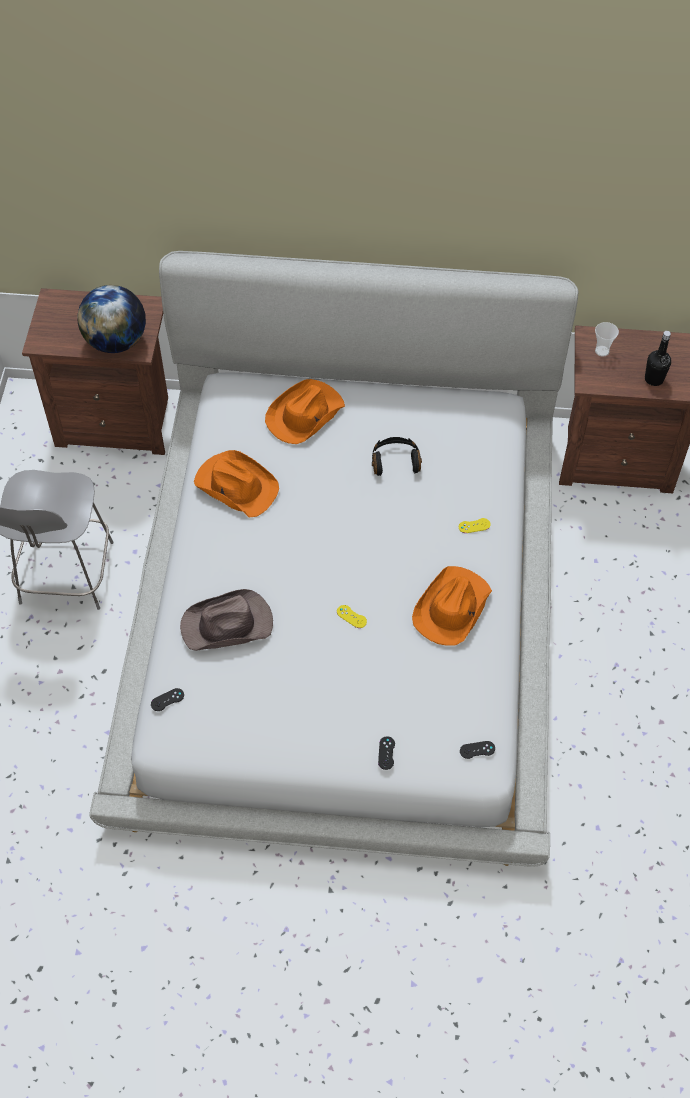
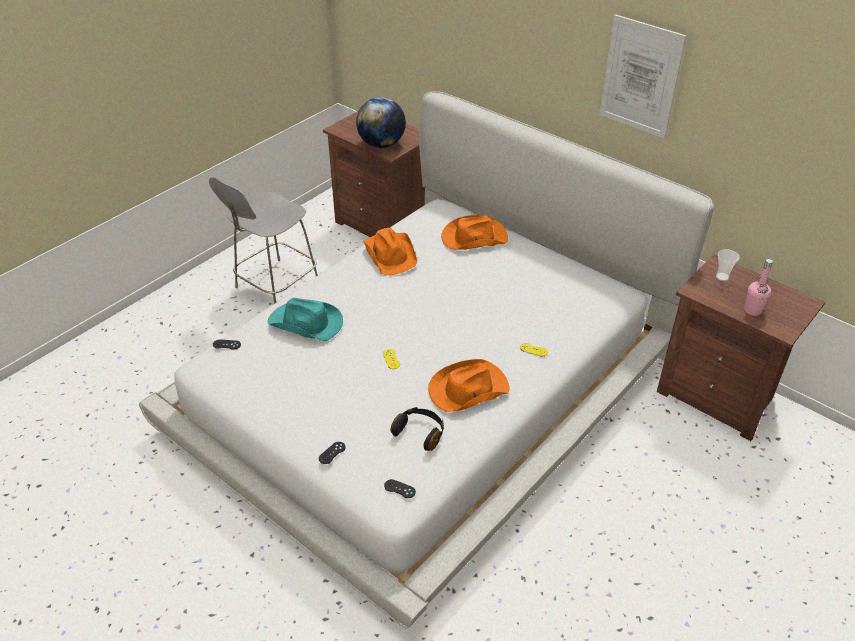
camera: 35 degrees right, 15 degrees down
brown hat [180,589,273,651] -> turquoise hat [267,298,343,341]
black headphones [372,437,422,476] -> black headphones moved to [390,407,444,451]
black bottle [645,331,671,386] -> pink bottle [744,259,773,316]
none -> picture [599,14,687,138]

